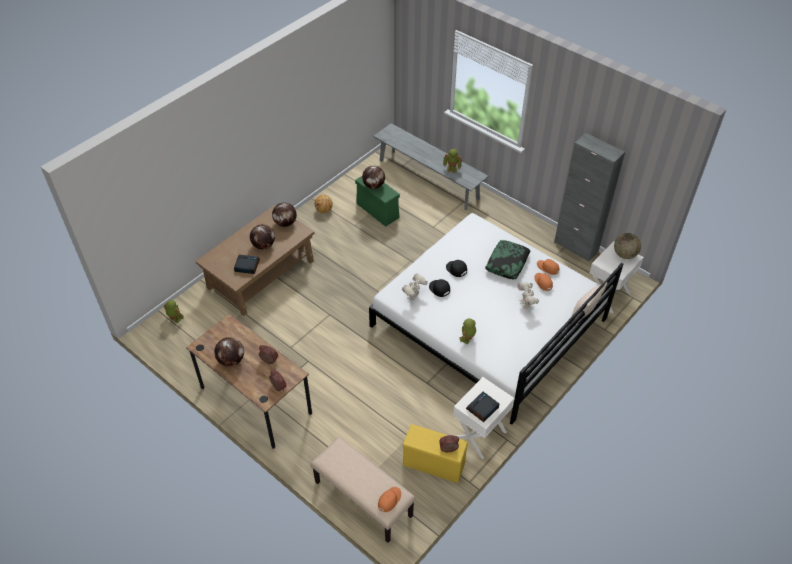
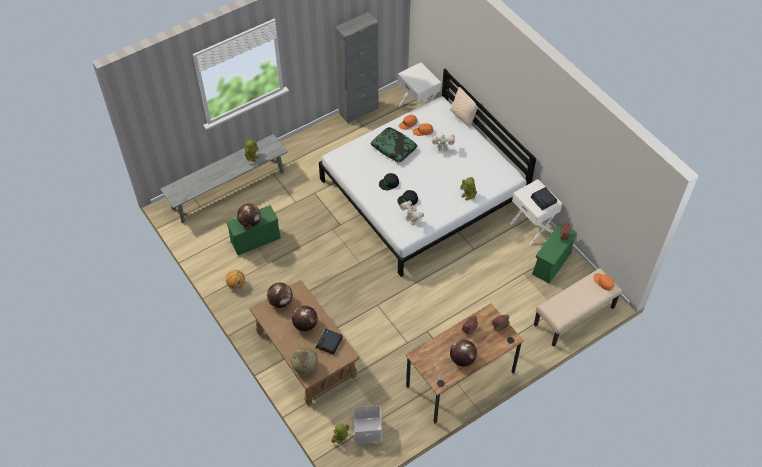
camera: 75 degrees left, 5 degrees up
yellow storage box [403,424,468,483] -> green storage box [532,224,577,283]
globe [614,233,641,259] -> globe moved to [291,347,318,375]
none -> white storage box [353,405,382,444]

